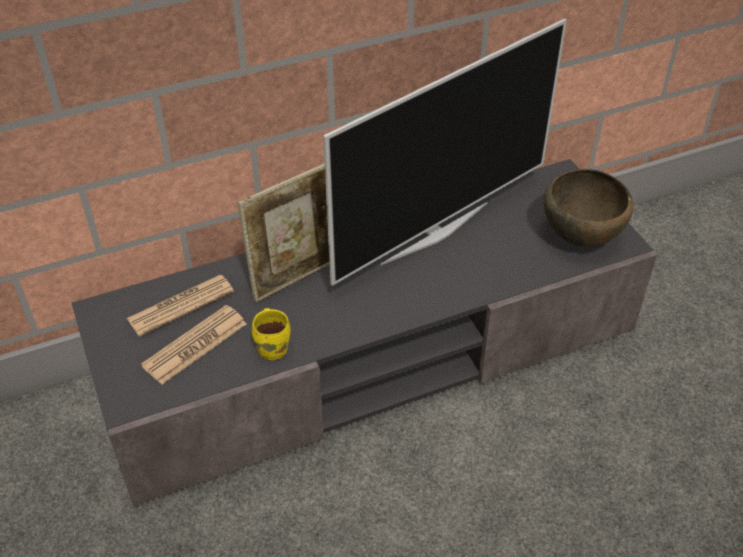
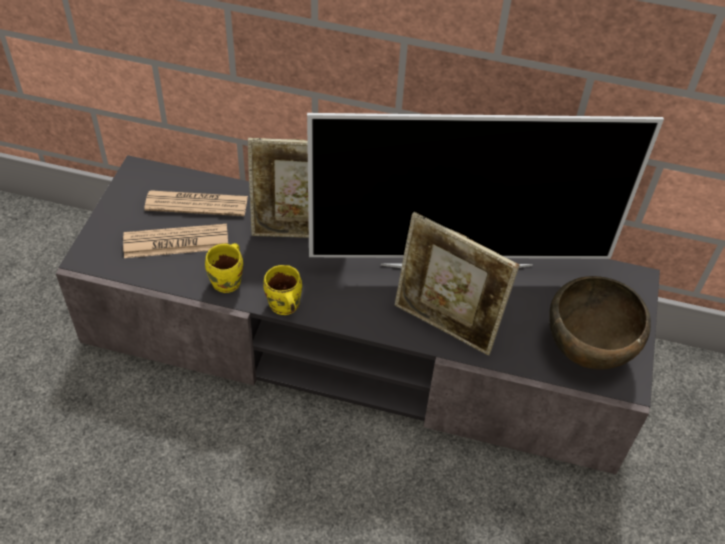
camera: 35 degrees right, 5 degrees up
none -> yellow mug [264,265,302,315]
none -> picture frame [395,212,520,355]

